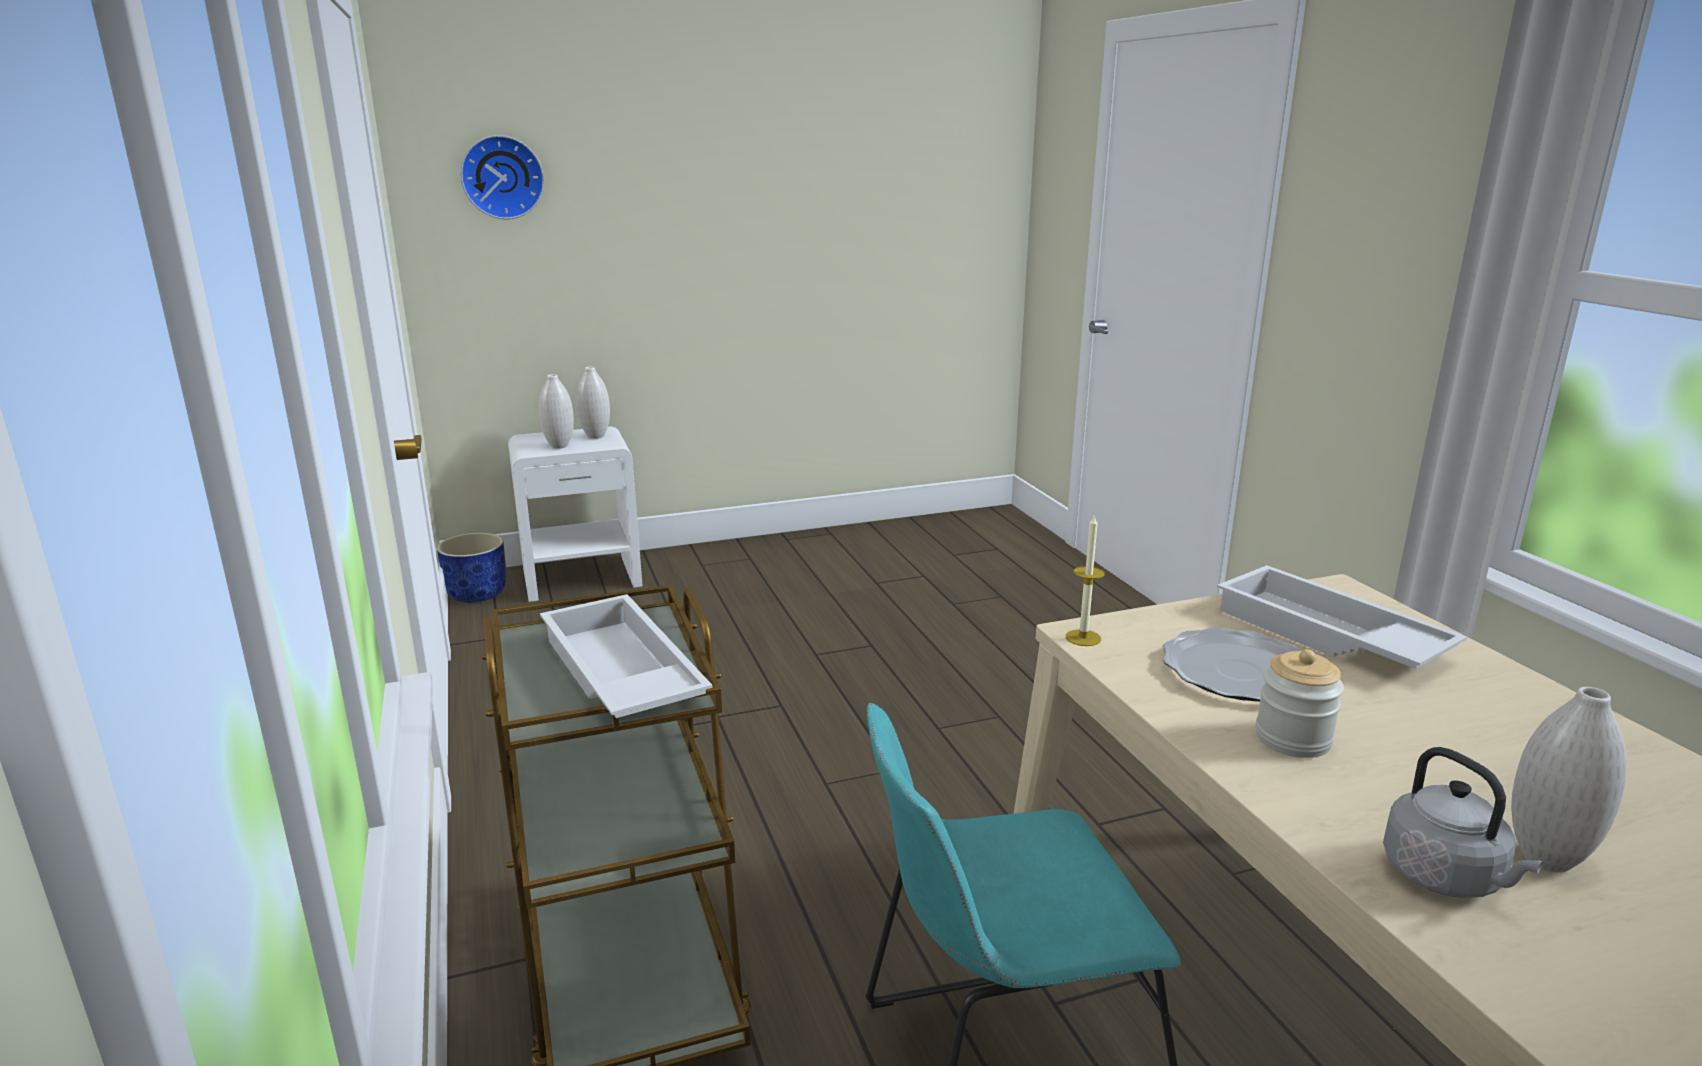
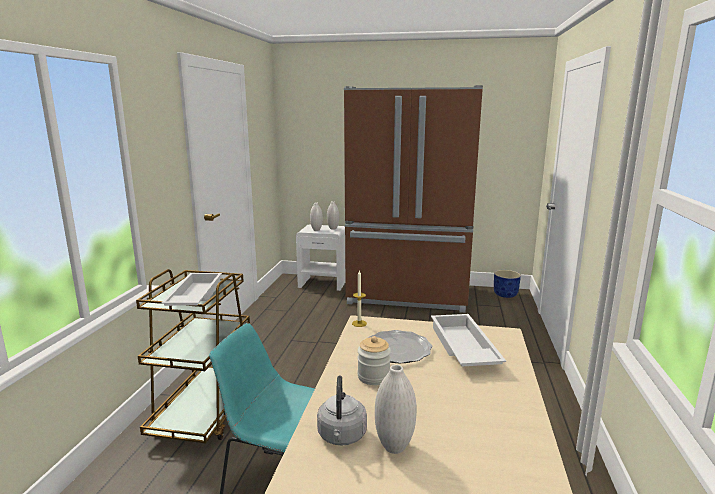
camera: 30 degrees right, 5 degrees down
blue planter [437,533,506,603] -> blue planter moved to [494,270,521,298]
wall clock [460,135,544,219] -> none
none -> brown fridge [344,85,483,313]

